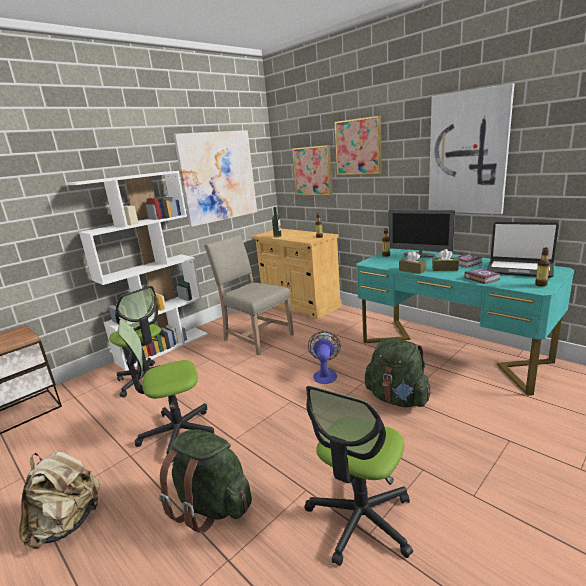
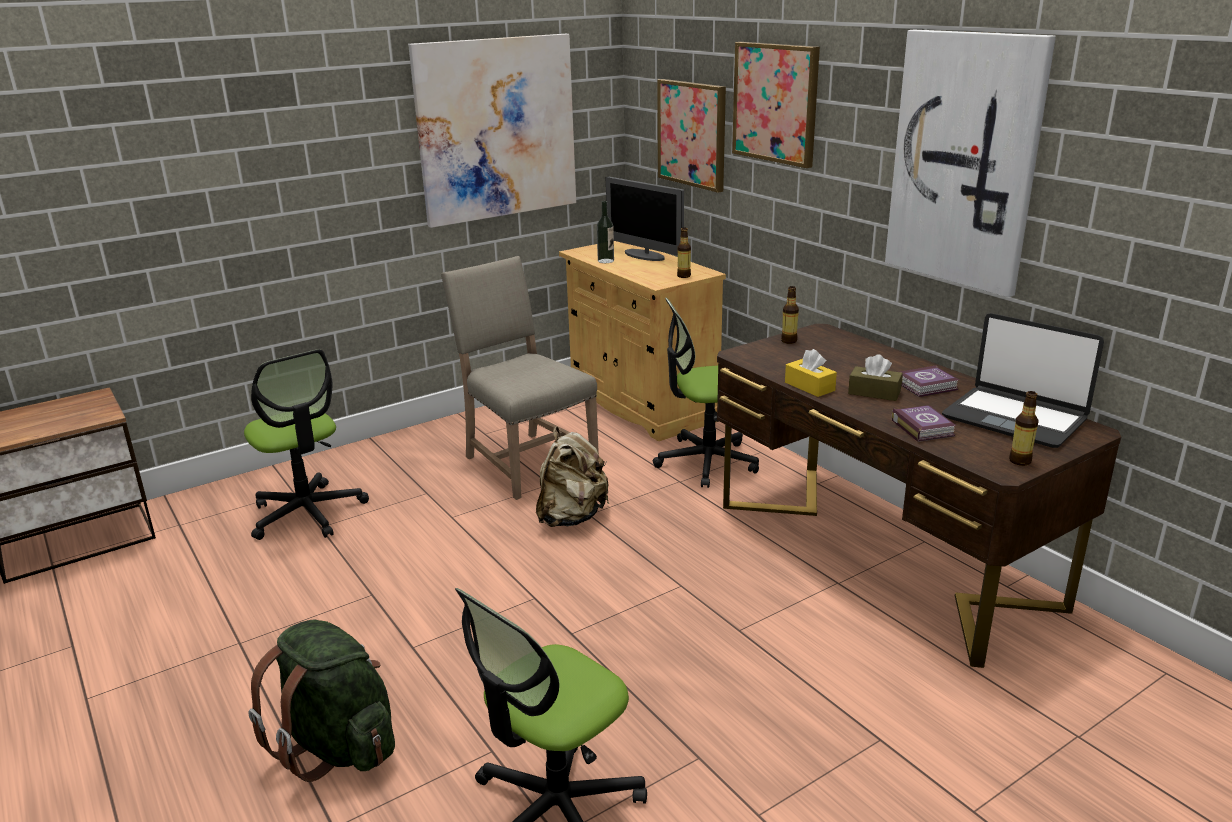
camera: 10 degrees right, 5 degrees up
beige backpack [19,451,100,549] -> beige backpack moved to [536,427,609,527]
white bookcase [66,171,208,371] -> none
office chair [118,320,214,462] -> office chair moved to [653,298,759,488]
fan [308,331,341,384] -> none
turquoise desk [356,249,574,396] -> brown desk [717,324,1121,668]
green backpack [365,338,431,407] -> none
monitor [389,210,455,258] -> monitor moved to [606,177,684,261]
brown tissue box [399,251,426,274] -> yellow tissue box [785,349,837,397]

